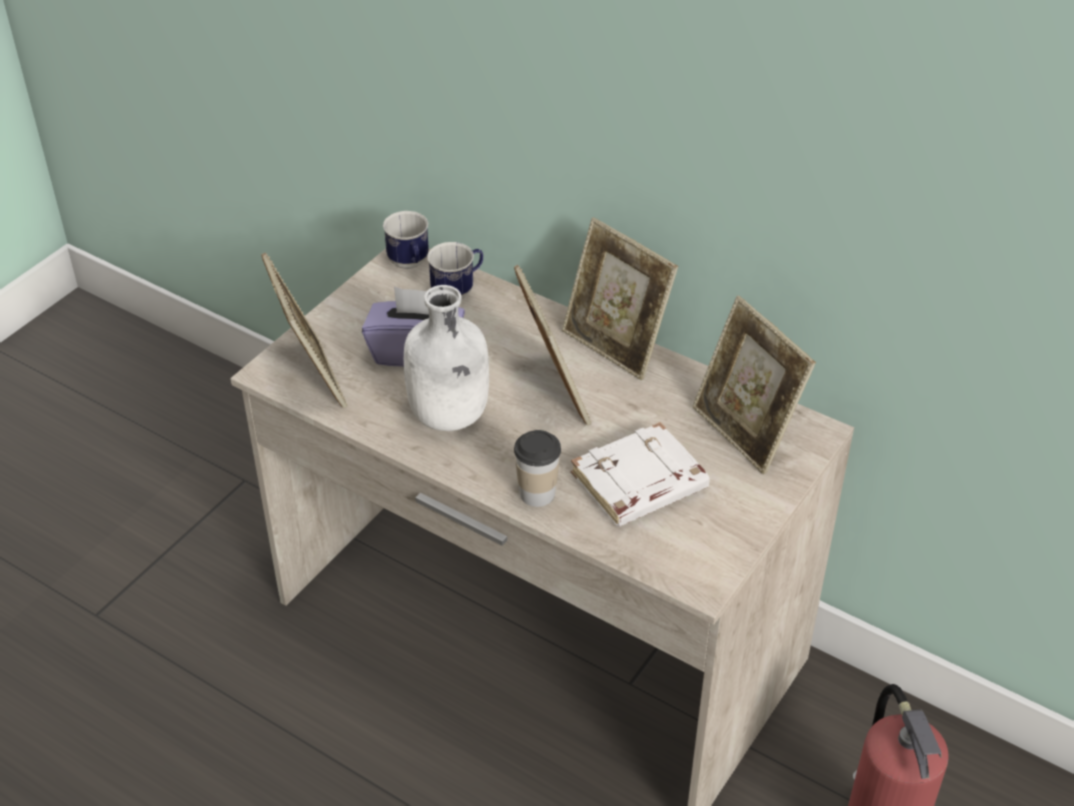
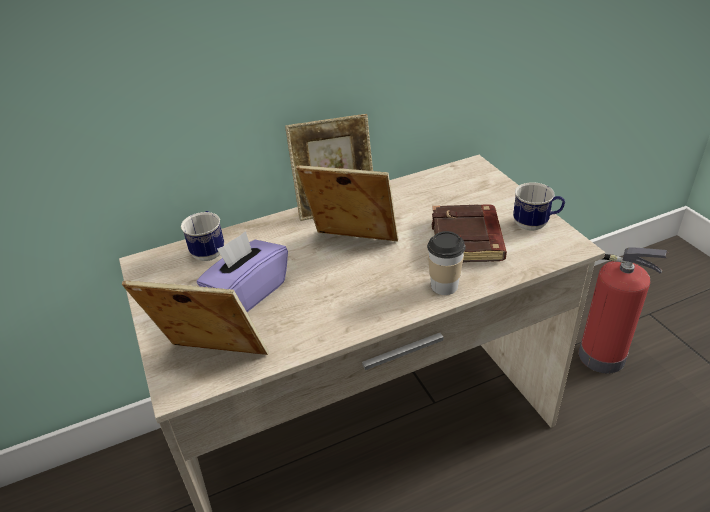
camera: 55 degrees left, 5 degrees down
mug [383,211,429,269] -> mug moved to [513,182,565,231]
white bottle [404,285,489,431] -> none
white book [571,422,710,527] -> brown book [432,204,507,262]
picture frame [692,295,816,474] -> none

